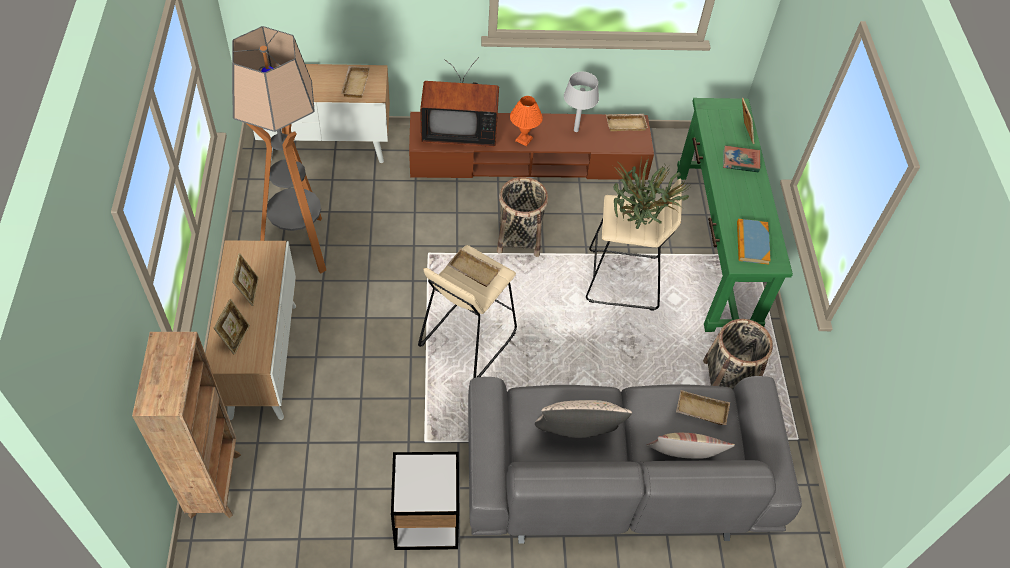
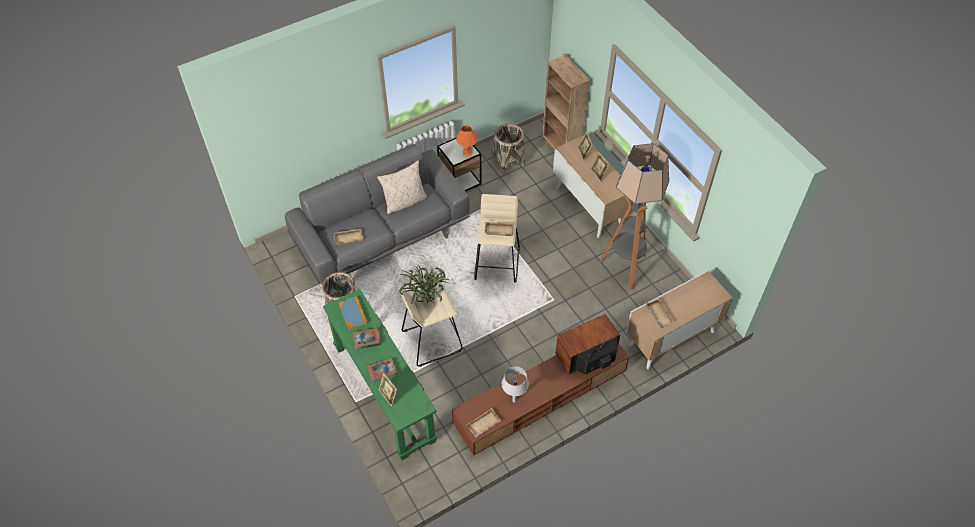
camera: 155 degrees right, 0 degrees up
basket [497,177,548,257] -> basket moved to [492,123,525,174]
orange table lamp [510,96,543,146] -> orange table lamp moved to [456,125,477,156]
pillow [646,433,735,459] -> none
none -> book [353,328,381,350]

